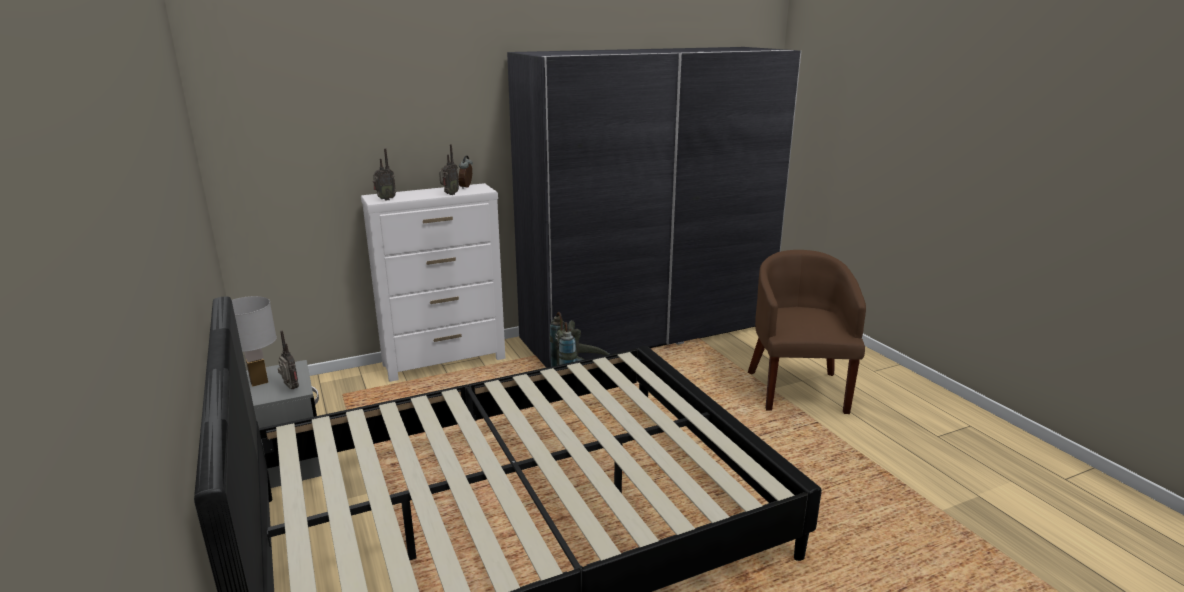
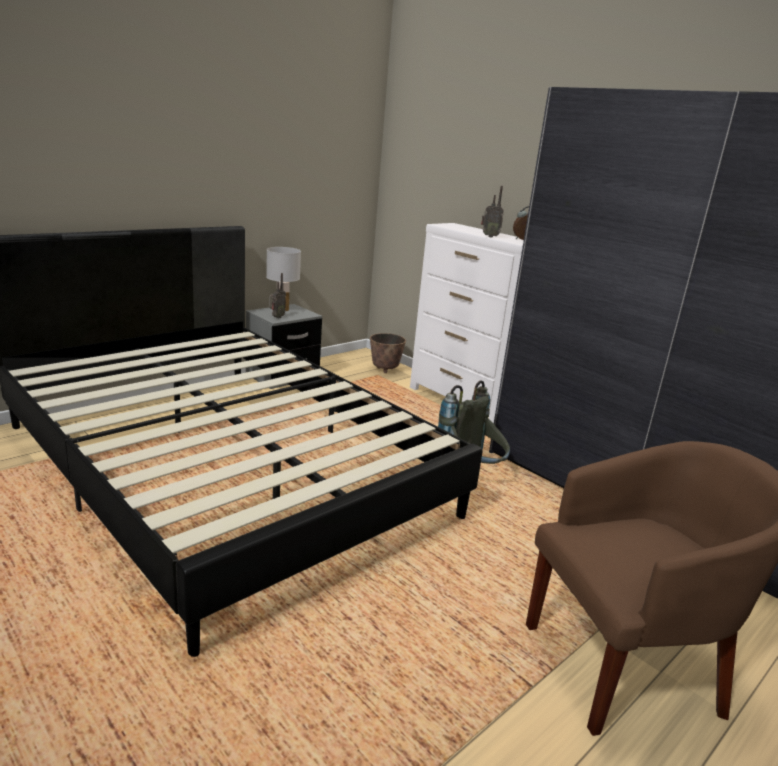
camera: 70 degrees right, 0 degrees up
radio [373,148,396,201] -> none
none -> planter [370,333,406,373]

